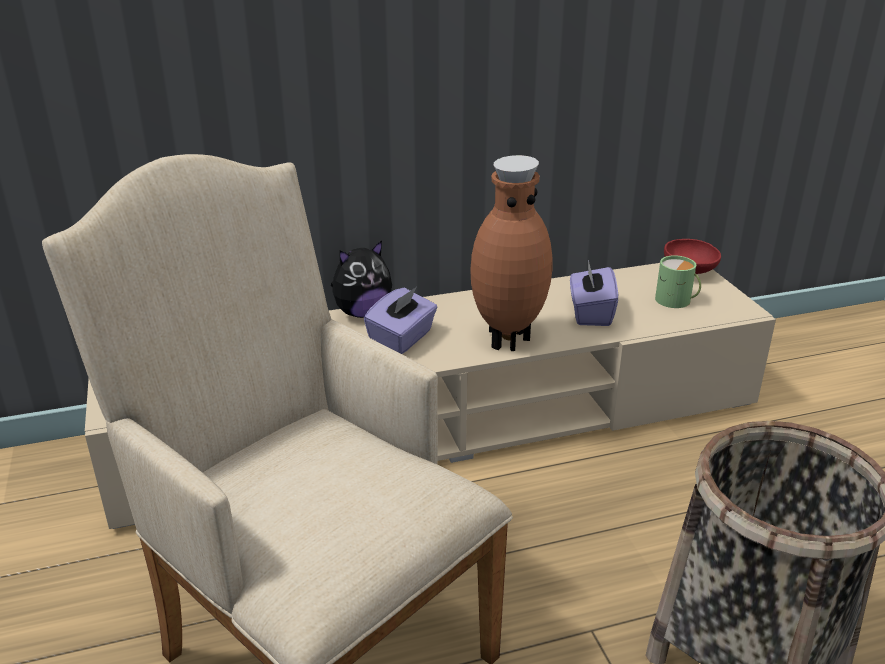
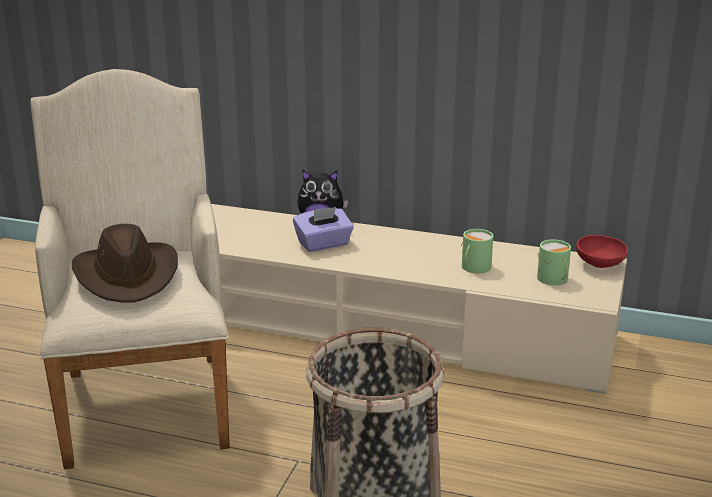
camera: 35 degrees right, 5 degrees down
brown vase [471,155,553,351] -> none
purple tissue box [570,260,618,326] -> green mug [461,229,493,273]
none -> brown hat [72,224,178,303]

